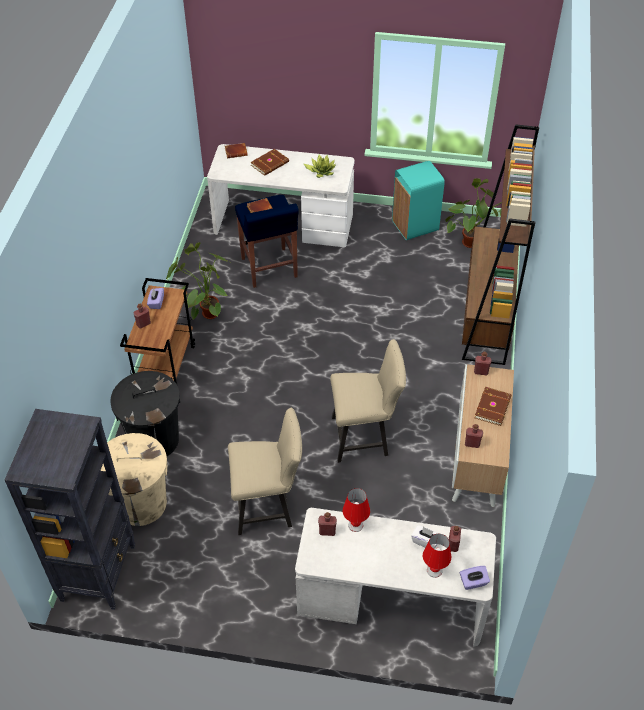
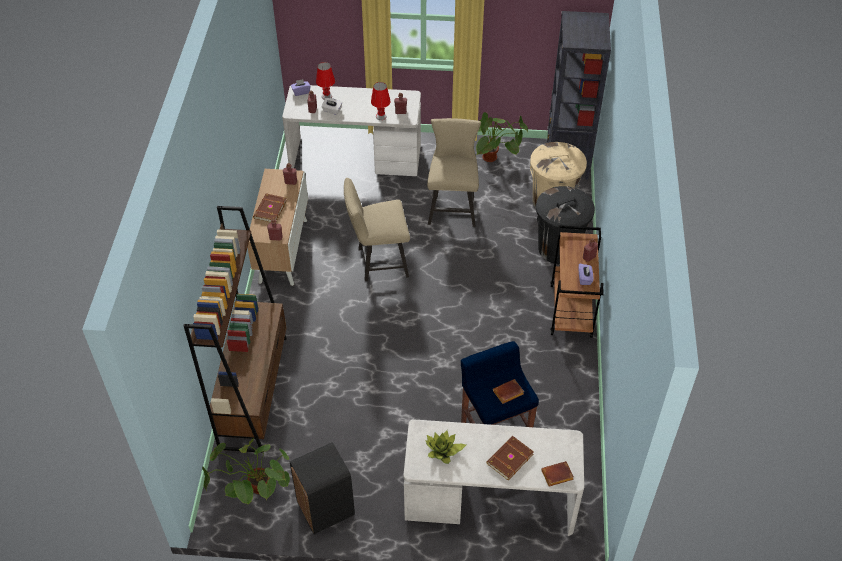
camera: 175 degrees right, 0 degrees up
potted plant [166,242,229,319] -> potted plant moved to [476,112,528,162]
beige chair [228,408,302,535] -> beige chair turned 105 degrees clockwise [427,118,481,227]
turquoise trash can [392,161,445,240] -> black trash can [290,442,355,534]

